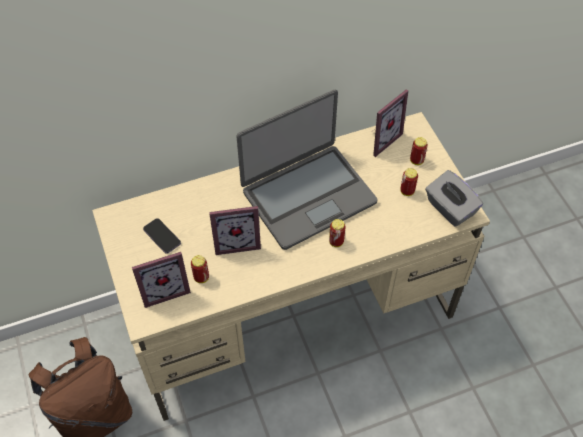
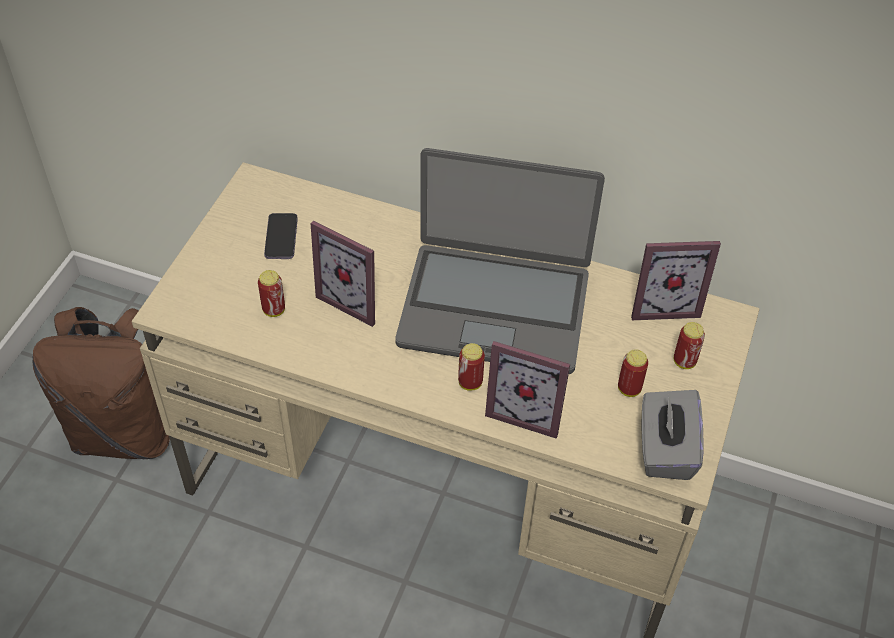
camera: 40 degrees right, 5 degrees down
picture frame [132,252,191,308] -> picture frame moved to [485,341,570,439]

